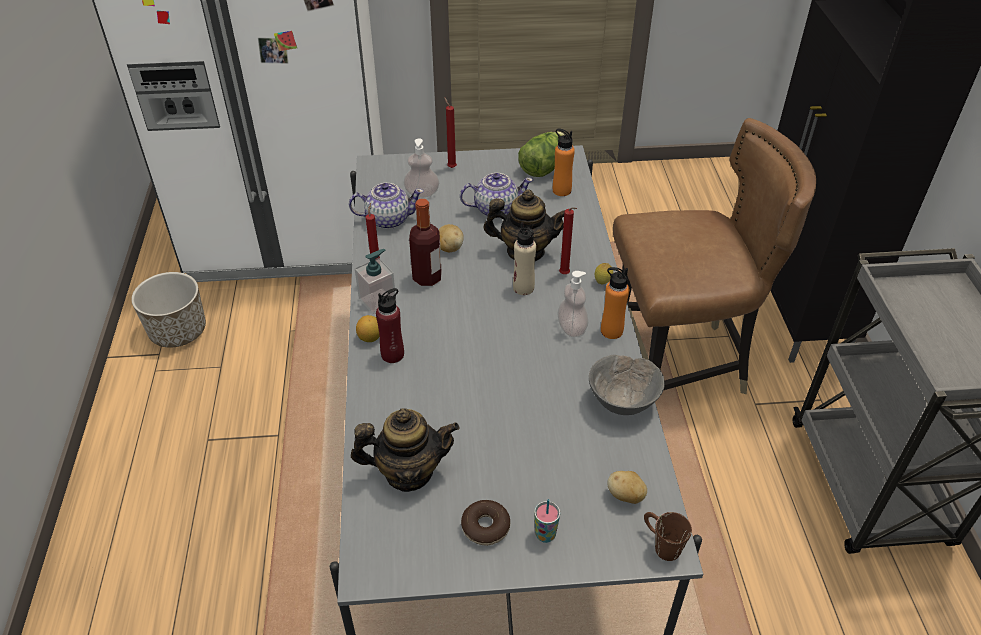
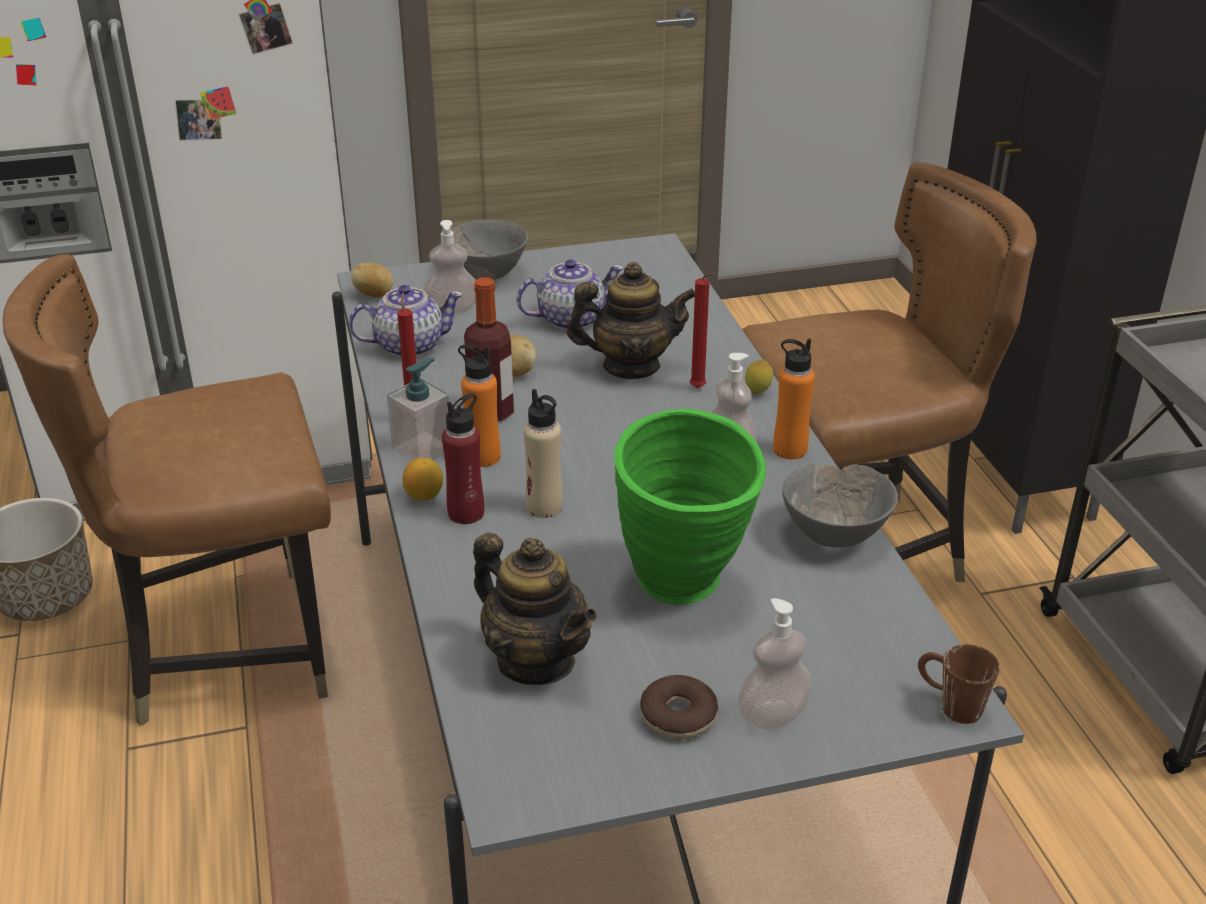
camera: 10 degrees left, 10 degrees down
teapot [351,408,459,492] -> teapot turned 60 degrees clockwise [473,533,597,685]
red candle [444,97,457,168] -> grey bowl [451,219,528,280]
beige bottle [513,222,536,295] -> beige bottle moved to [523,389,563,518]
lettuce [518,132,565,177] -> none
cup [534,499,560,543] -> soap dispenser [738,598,813,729]
orange bottle [553,129,575,196] -> orange bottle moved to [458,345,501,467]
potato [607,471,647,504] -> potato moved to [351,263,394,298]
none -> brown chair [3,254,331,726]
none -> green vase [614,409,766,605]

